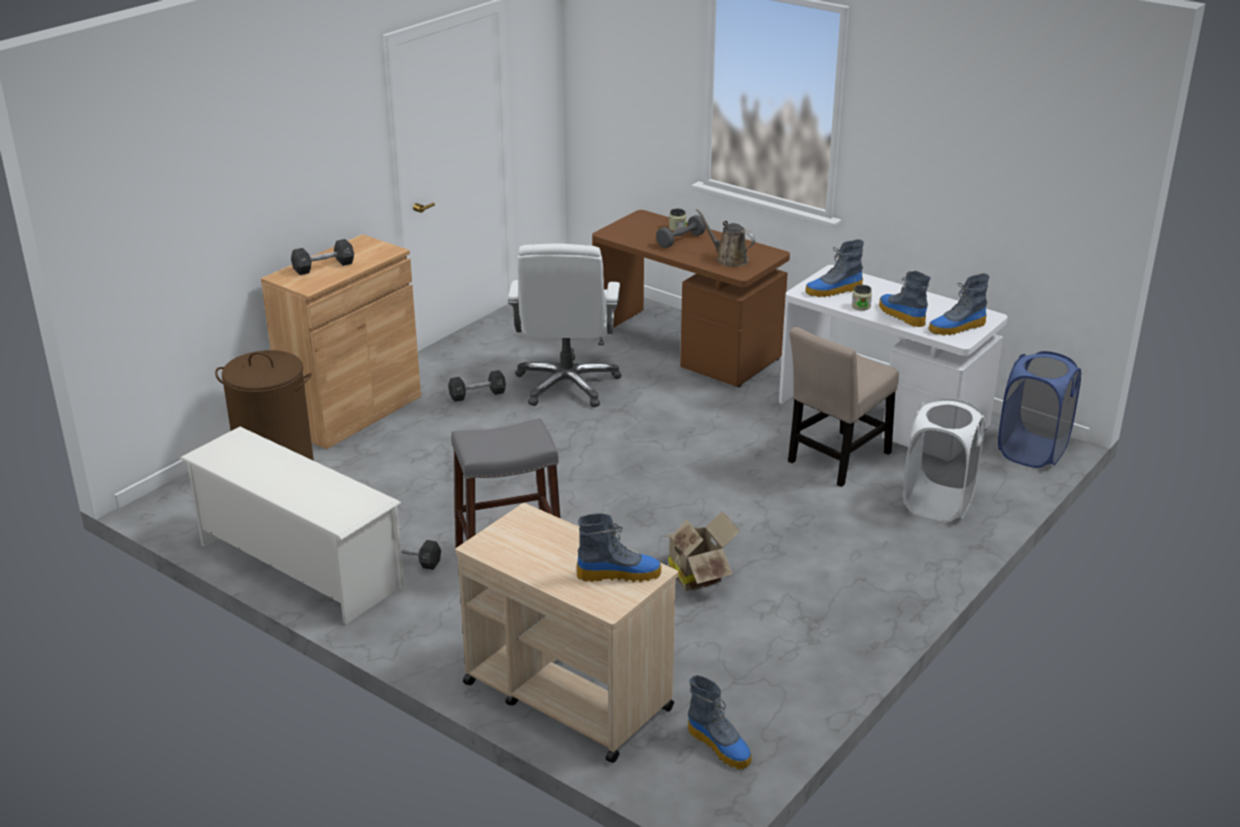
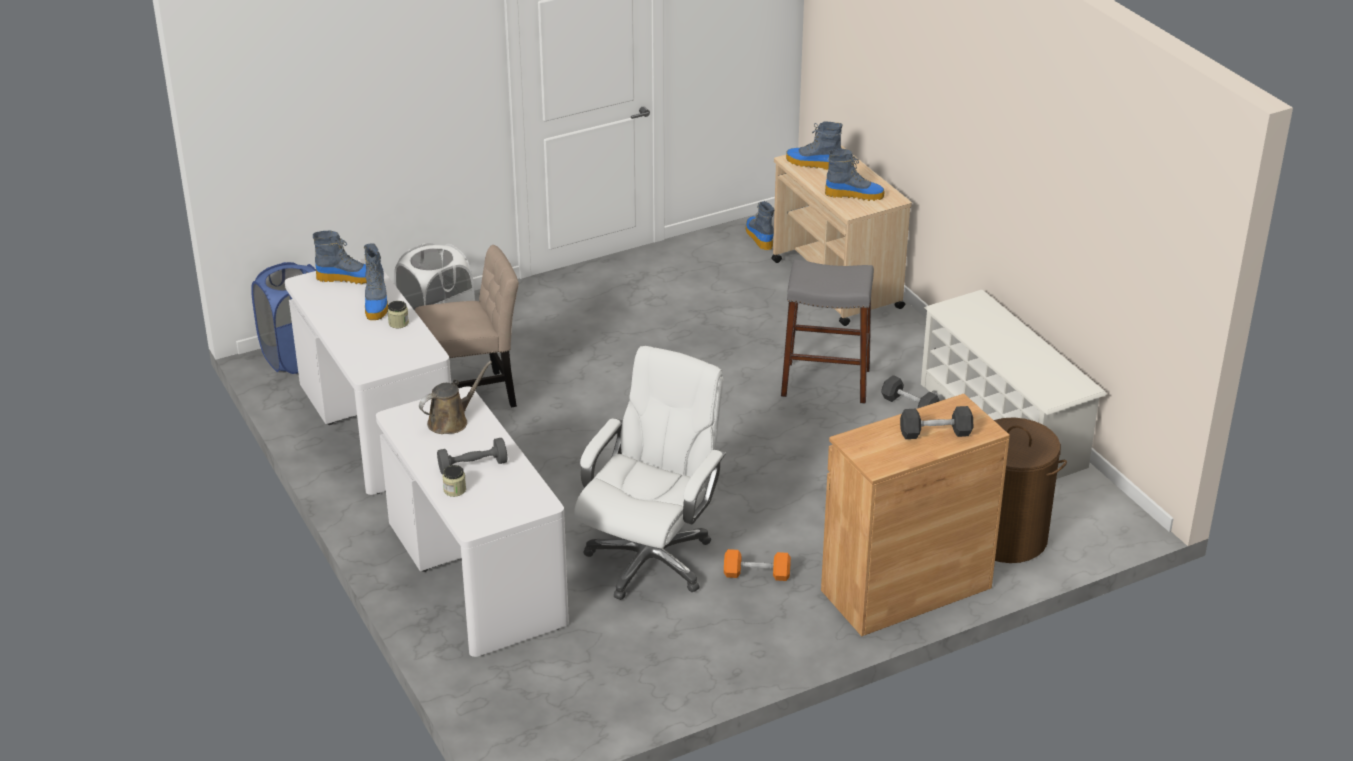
camera: 155 degrees left, 5 degrees up
black dumbbell [448,370,506,402] -> orange dumbbell [724,549,791,581]
brown desk [592,210,790,388] -> white desk [376,386,569,657]
cardboard box [662,511,740,591] -> none
brown watering can [696,209,755,267] -> brown watering can turned 105 degrees counterclockwise [419,361,492,434]
boot [805,239,864,297] -> boot moved to [825,149,884,201]

